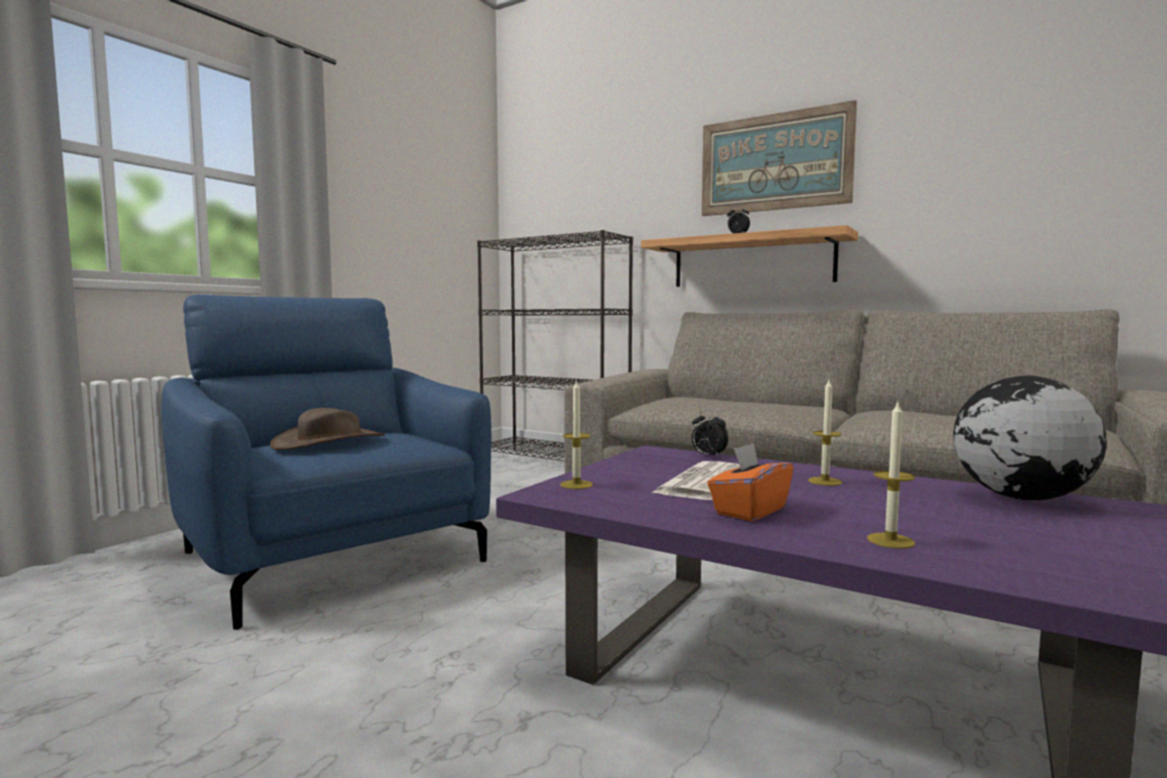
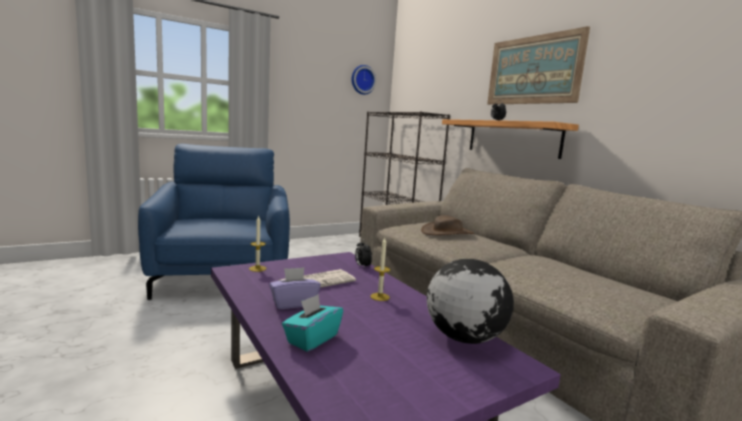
camera: 25 degrees right, 5 degrees up
brown hat [270,408,385,450] -> brown hat moved to [421,215,474,235]
orange tissue box [707,443,793,521] -> purple tissue box [269,267,321,309]
candle [867,402,915,549] -> turquoise tissue box [282,294,343,352]
none -> wall clock [352,65,376,95]

